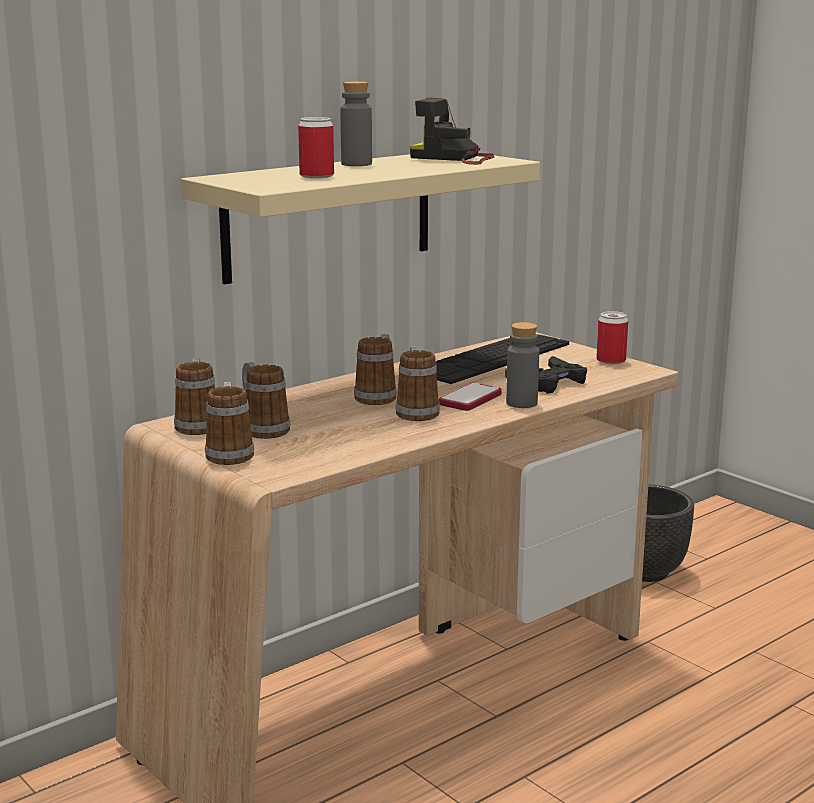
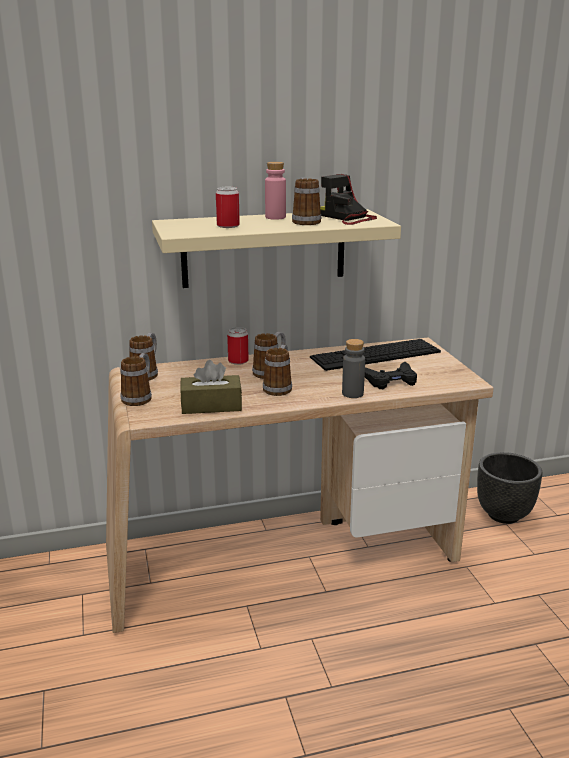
camera: 25 degrees right, 5 degrees up
mug [242,362,290,439] -> mug moved to [292,178,321,225]
grey bottle [340,81,372,166] -> pink bottle [265,162,286,220]
phone [439,383,501,411] -> none
can [596,311,628,364] -> can moved to [227,327,249,365]
none -> brown tissue box [180,360,242,414]

